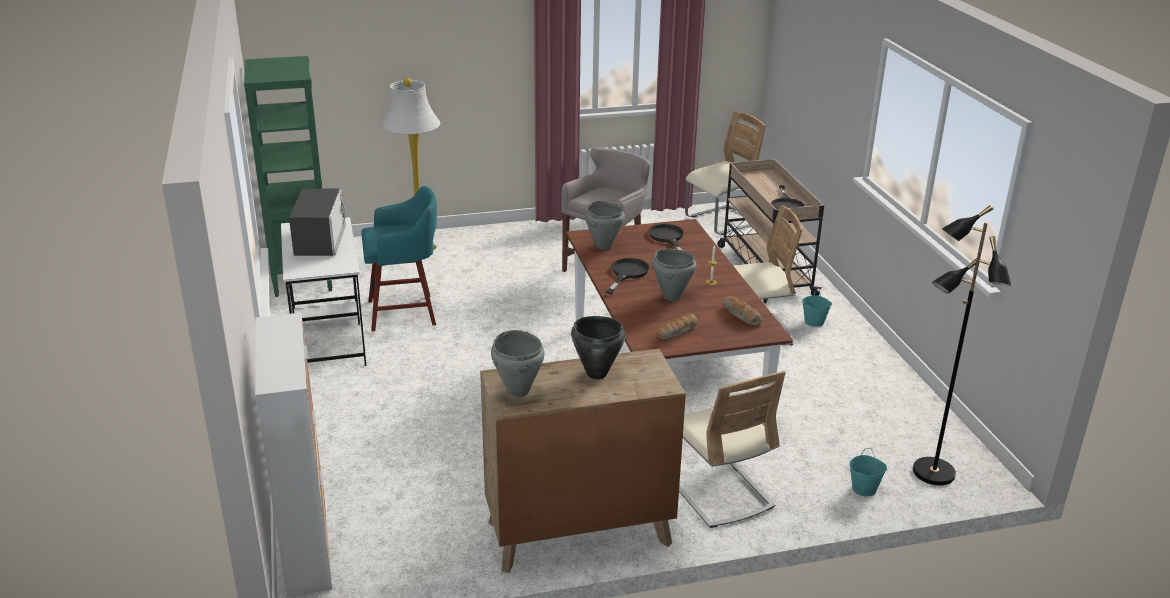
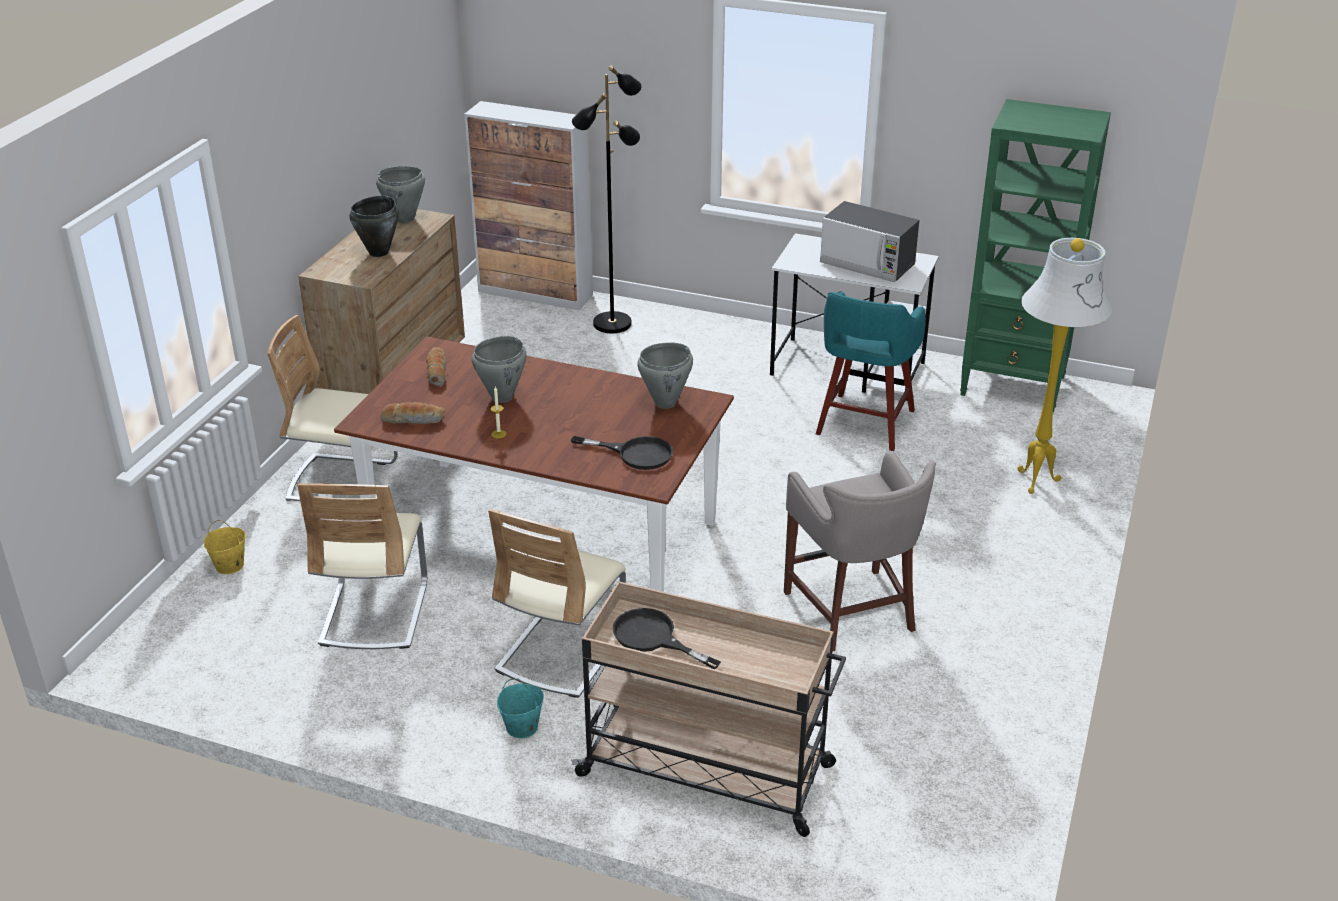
camera: 125 degrees right, 5 degrees up
black frying pan [606,258,650,294] -> none
beige chair [685,111,766,235] -> beige chair moved to [297,483,427,649]
turquoise bucket [849,448,887,496] -> yellow bucket [204,520,246,574]
black floor lamp [913,205,1011,485] -> black floor lamp moved to [572,65,641,333]

